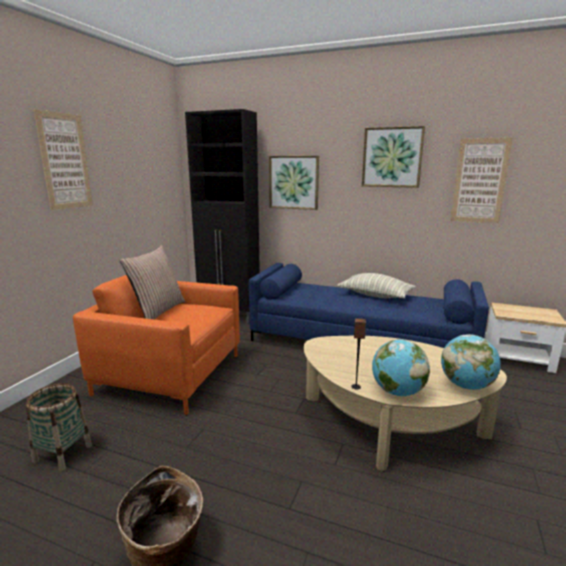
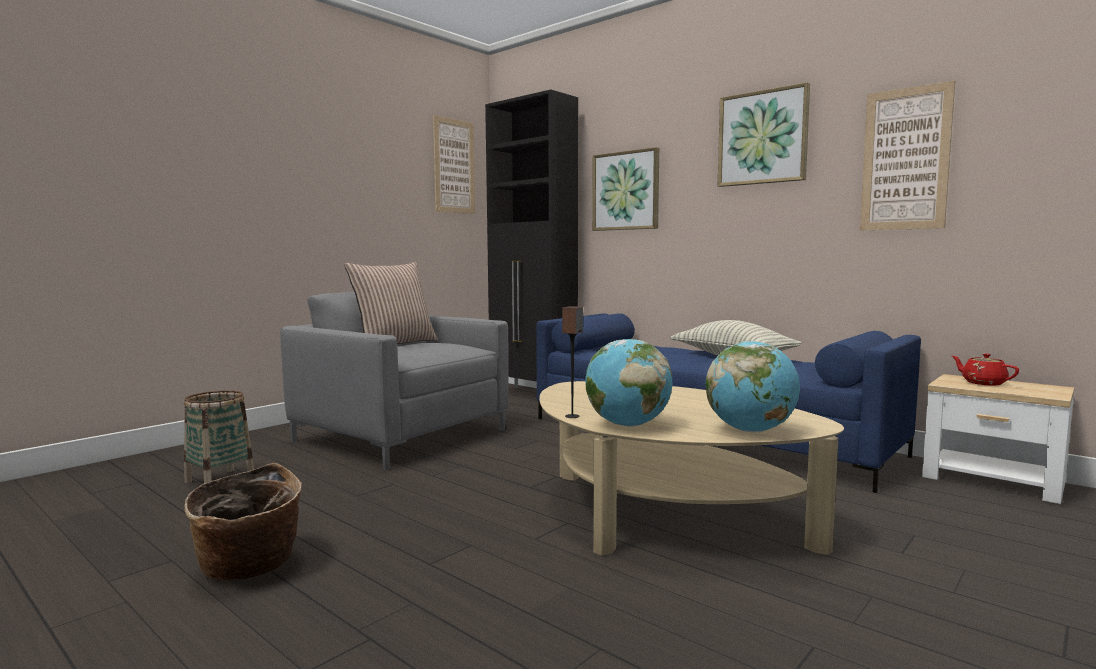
camera: 20 degrees right, 10 degrees down
picture [33,109,93,210] -> picture moved to [433,115,475,214]
orange armchair [73,275,240,415] -> grey armchair [280,292,509,470]
none -> red teapot [952,353,1019,385]

